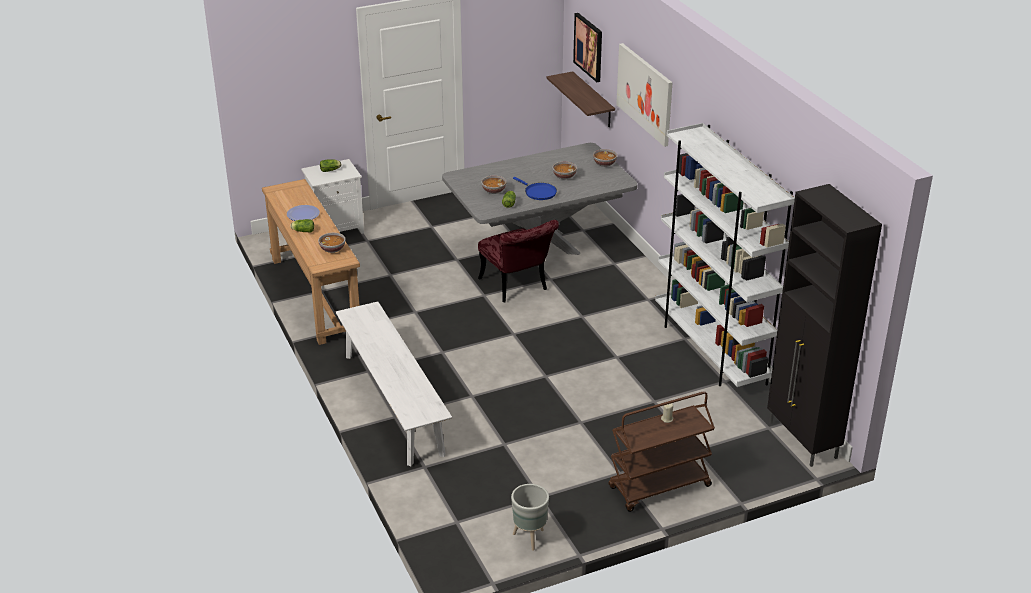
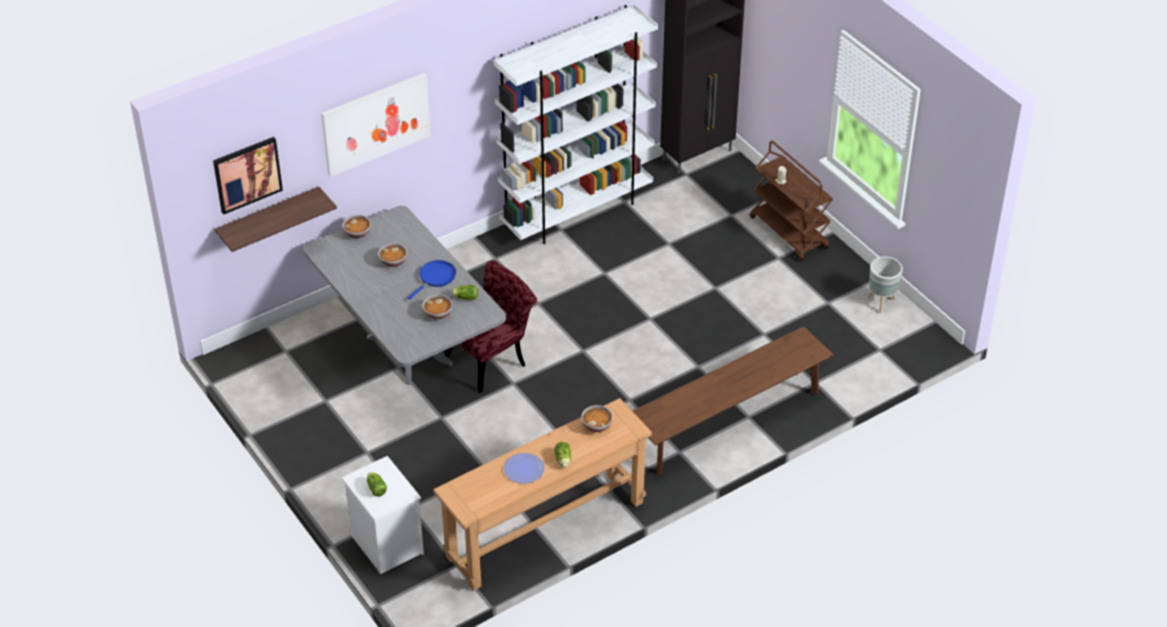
camera: 100 degrees left, 10 degrees up
white bench [336,301,452,466] -> brown bench [633,326,834,475]

